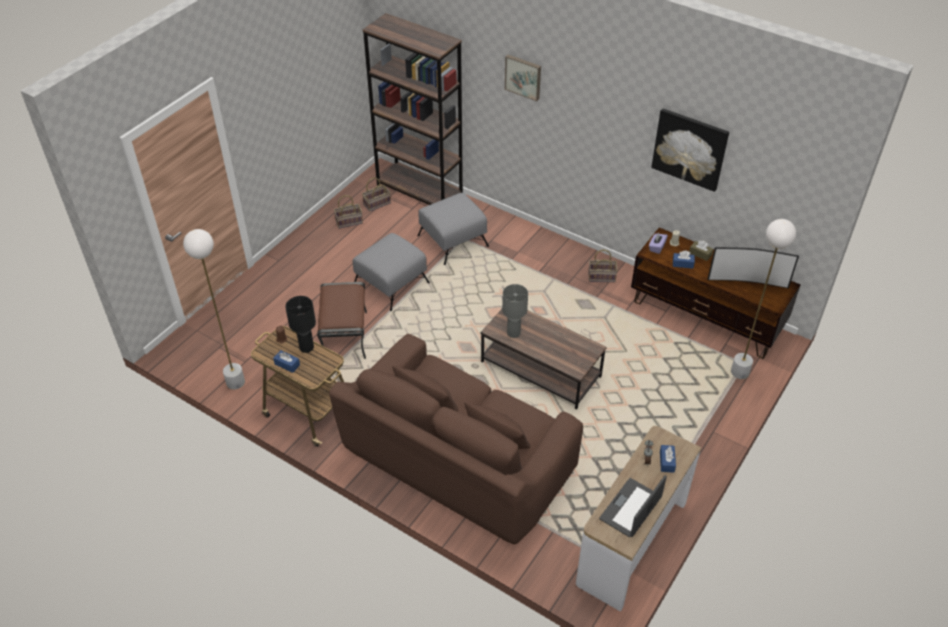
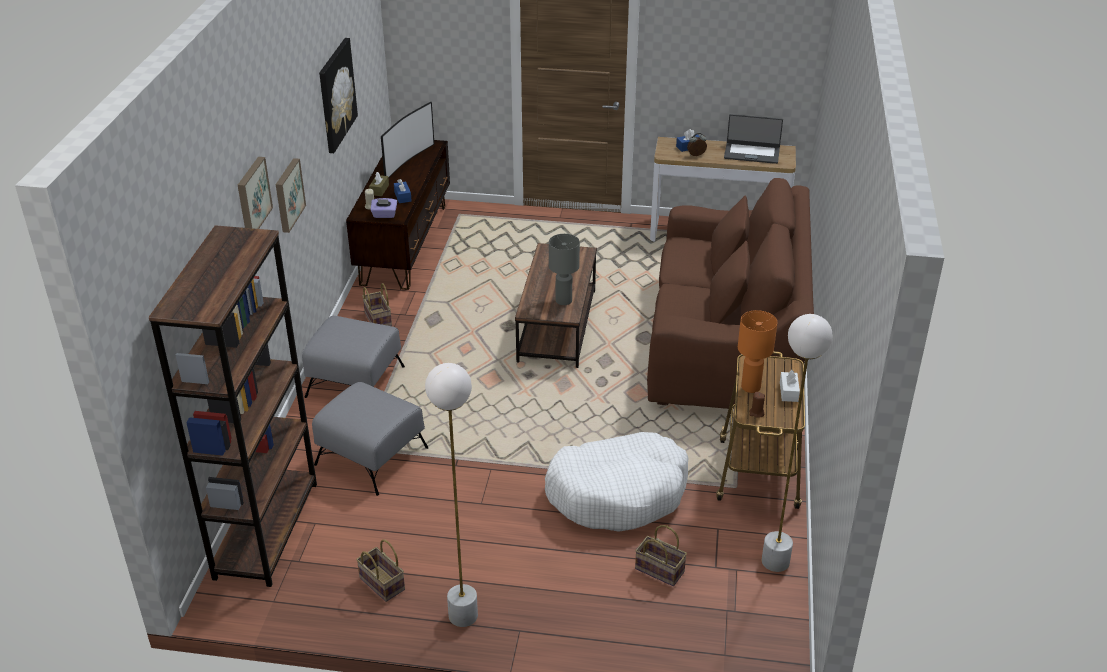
camera: 115 degrees left, 10 degrees down
blue tissue box [273,350,300,373] -> white tissue box [780,370,800,402]
black table lamp [285,296,316,353] -> orange table lamp [738,310,777,393]
brown ottoman [317,282,367,359] -> white dog bed [545,432,688,532]
grey ottoman [353,233,430,311] -> grey ottoman moved to [302,316,405,398]
basket [362,178,391,212] -> basket moved to [635,525,687,586]
television [707,247,799,288] -> television turned 45 degrees clockwise [381,102,434,178]
white floor lamp [731,219,796,379] -> white floor lamp moved to [425,363,478,627]
none -> picture [276,158,306,233]

